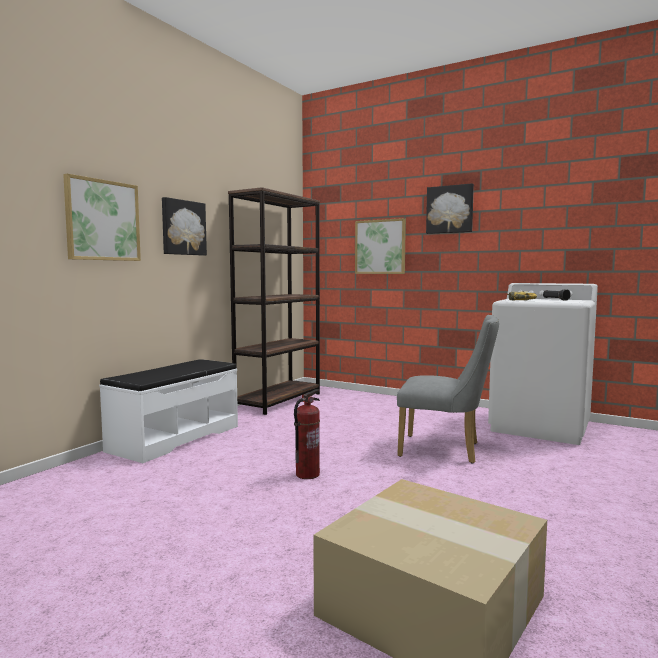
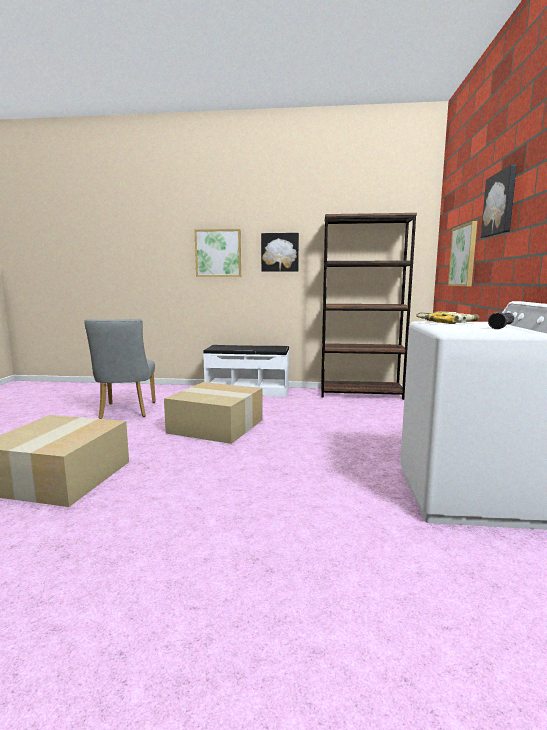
camera: 65 degrees right, 5 degrees up
fire extinguisher [294,389,320,479] -> cardboard box [164,382,263,444]
grey chair [397,315,499,464] -> grey chair moved to [84,319,156,419]

